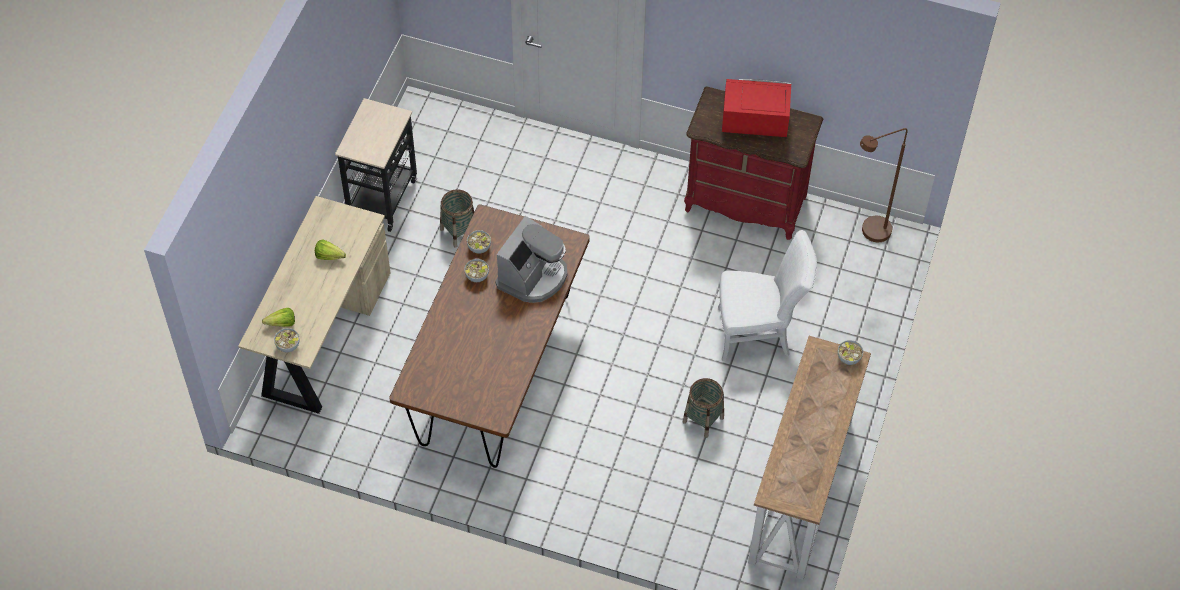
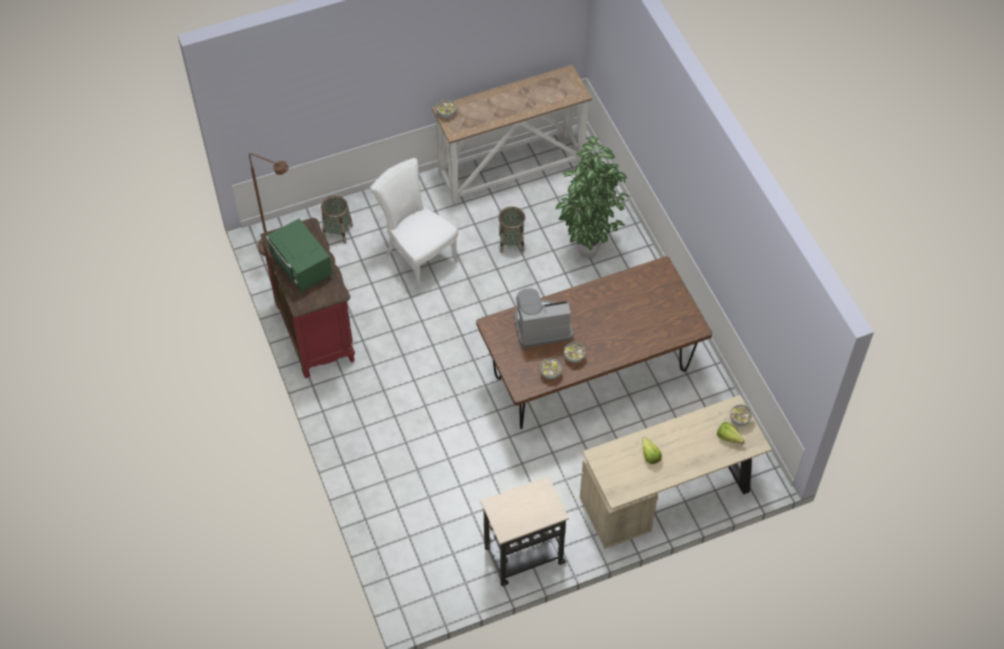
camera: 130 degrees left, 0 degrees up
basket [440,189,474,248] -> basket moved to [321,195,353,243]
red microwave [722,79,791,137] -> green microwave [266,219,332,291]
none -> potted plant [556,137,629,258]

